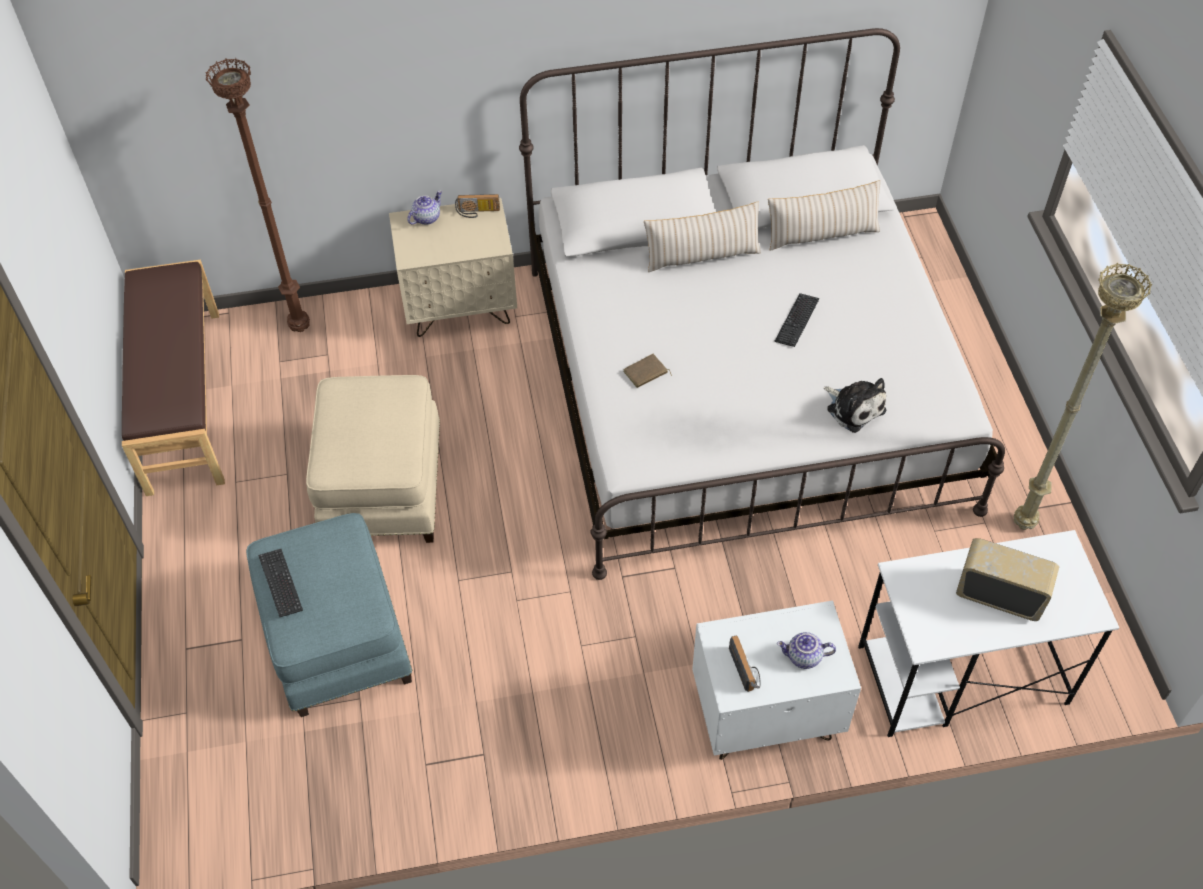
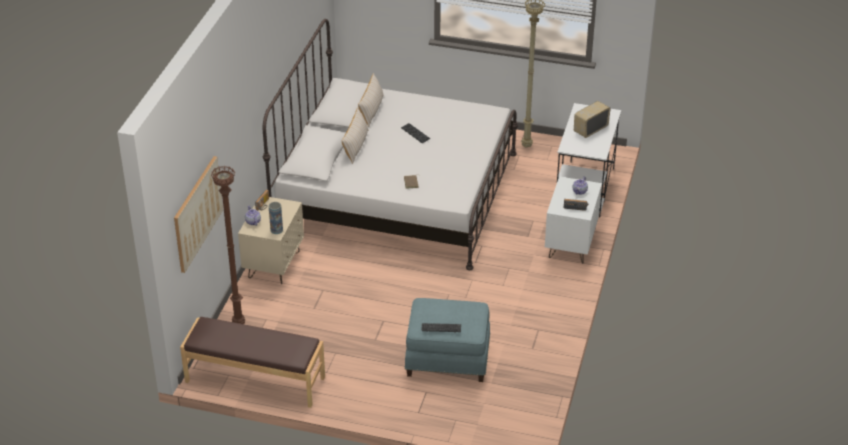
camera: 65 degrees left, 15 degrees down
beige ottoman [306,375,440,543] -> none
plush toy [824,378,886,433] -> none
none -> picture [174,156,223,273]
none -> vase [269,202,283,234]

